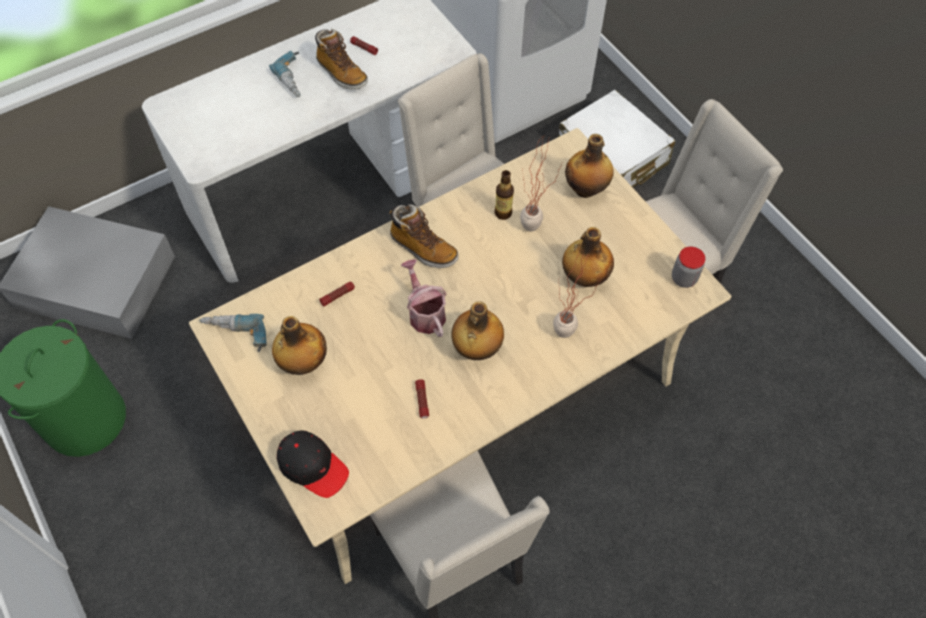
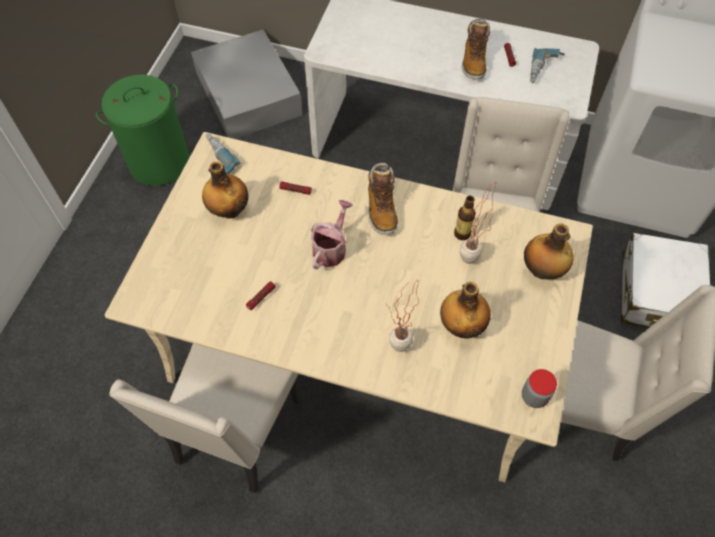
camera: 50 degrees right, 0 degrees up
power drill [269,51,301,97] -> power drill moved to [530,48,565,83]
black cap [277,430,349,498] -> none
bottle [451,301,504,360] -> none

